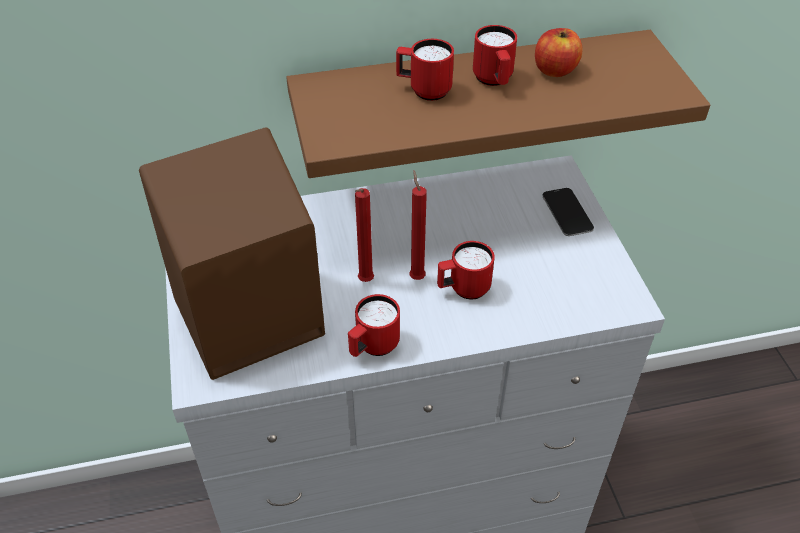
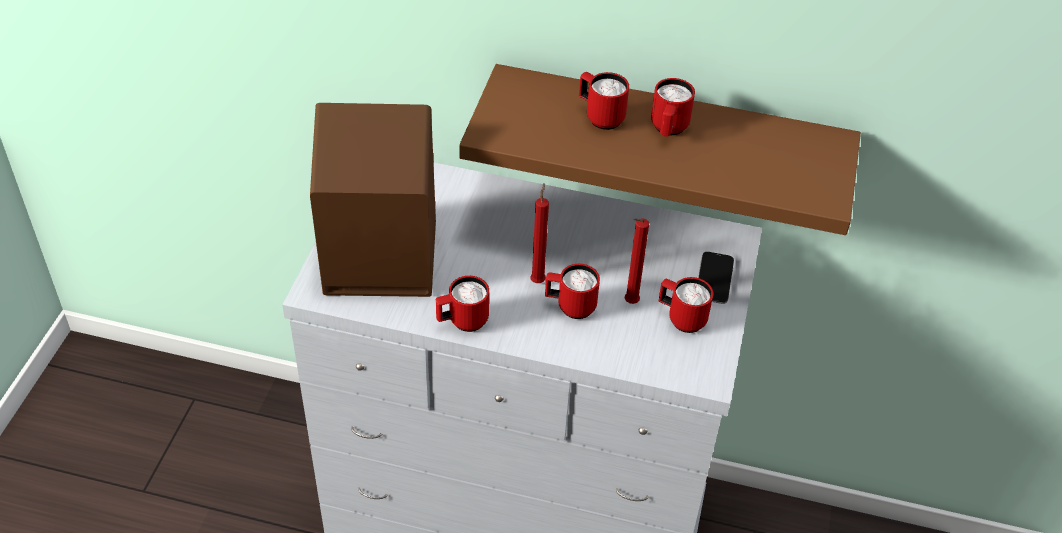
camera: 25 degrees right, 0 degrees up
red candle [355,188,374,282] -> red candle moved to [625,218,649,304]
apple [535,28,583,77] -> none
none -> red mug [659,277,713,333]

